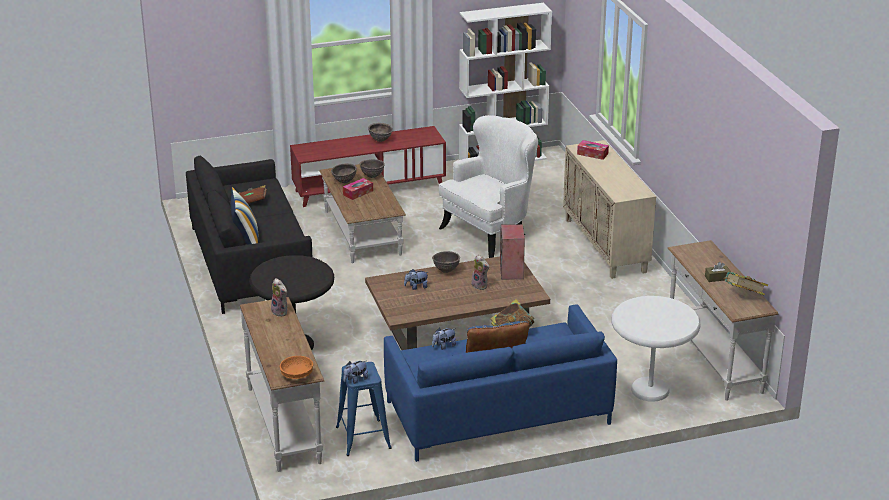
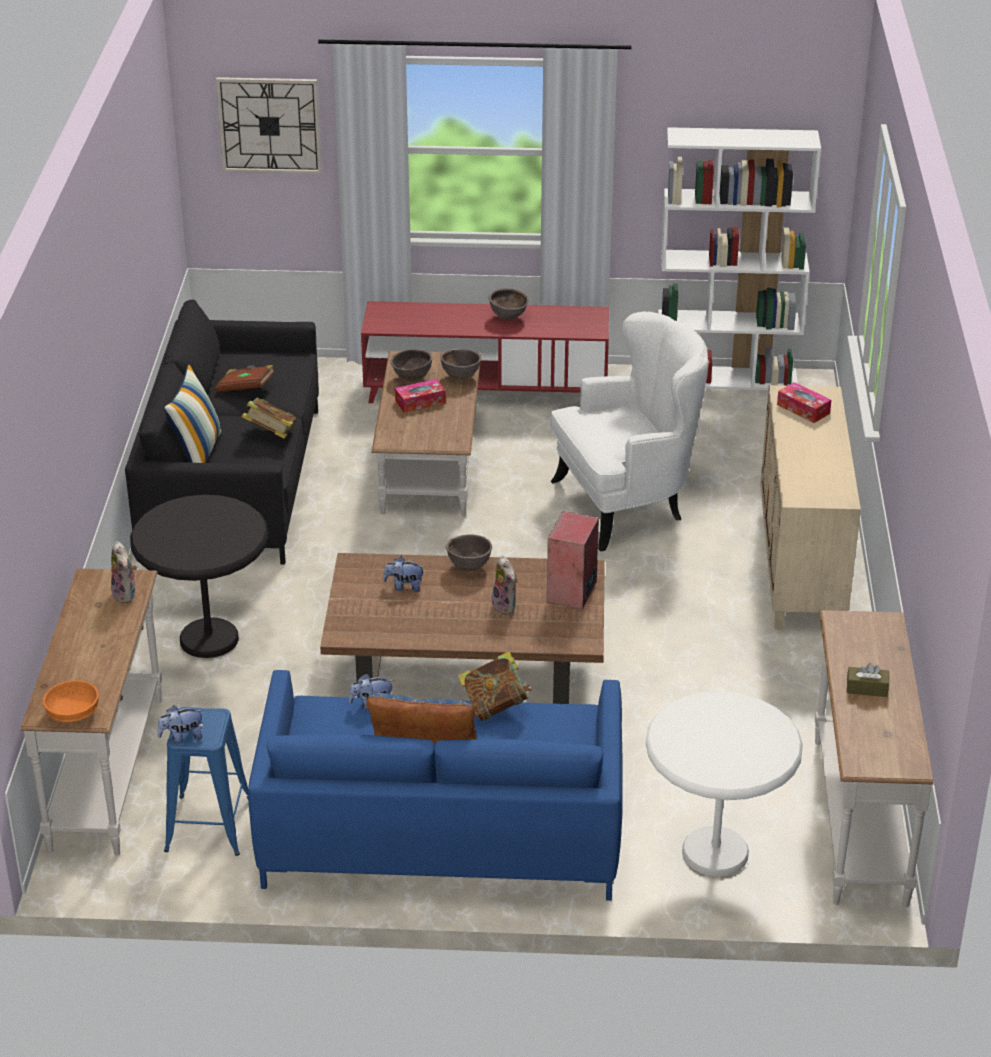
camera: 20 degrees right, 5 degrees up
book [723,272,768,295] -> book moved to [241,398,296,439]
none -> wall clock [216,77,322,174]

